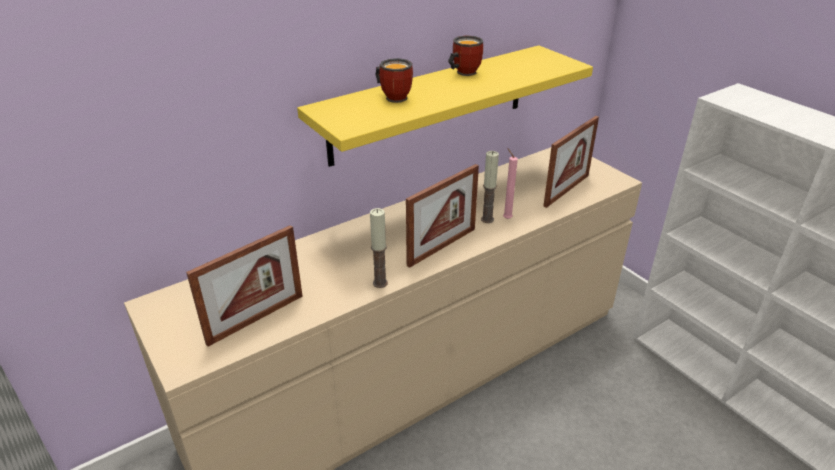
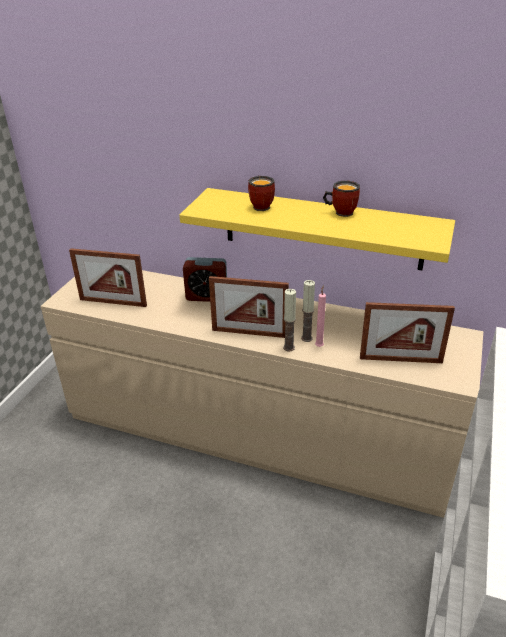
camera: 55 degrees right, 0 degrees up
candle [370,208,388,288] -> candle moved to [283,289,296,352]
none -> alarm clock [183,257,227,302]

